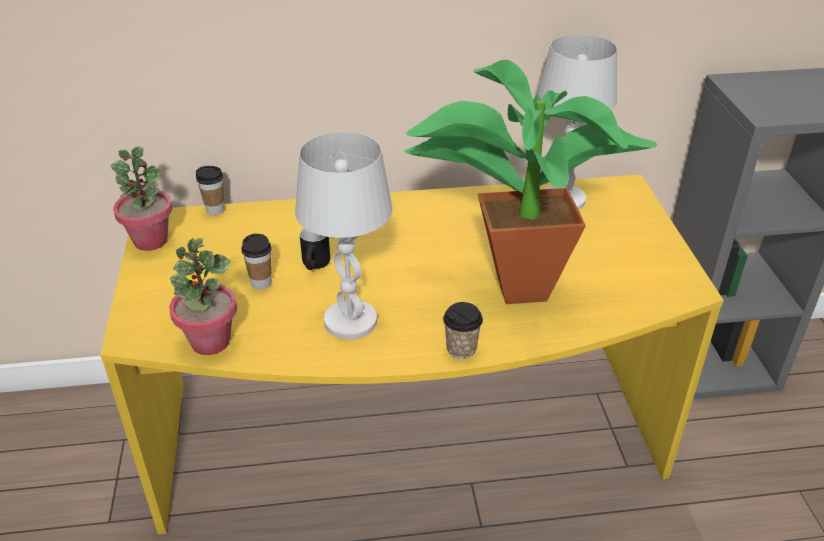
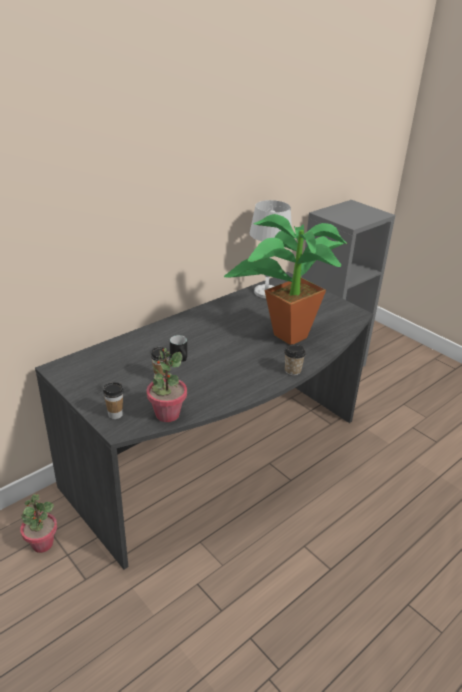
camera: 35 degrees left, 5 degrees down
yellow desk [100,175,723,535] -> grey desk [35,272,373,569]
potted plant [110,146,173,251] -> potted plant moved to [21,494,57,553]
cup [196,166,225,215] -> cup moved to [103,382,124,419]
white table lamp [295,132,393,340] -> none

